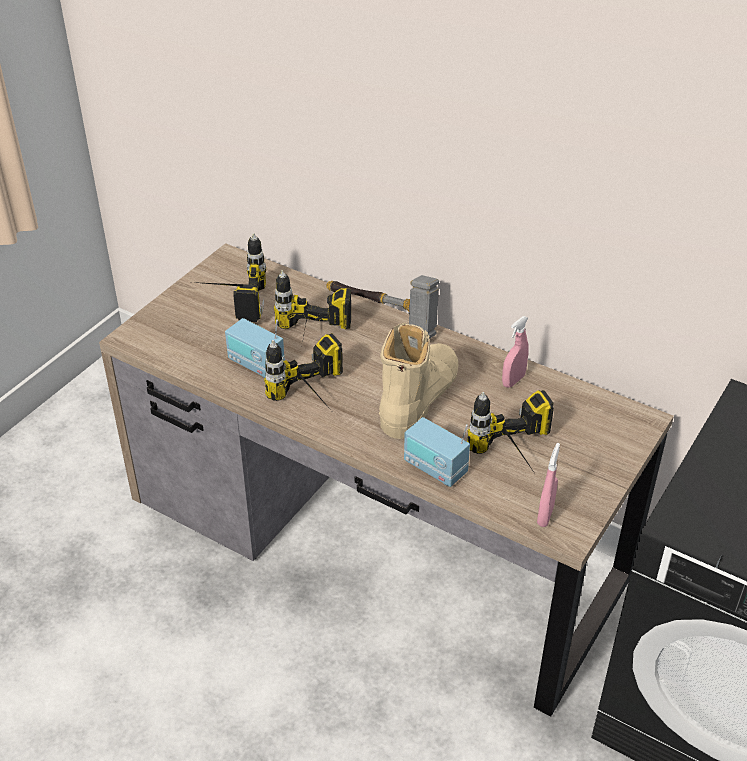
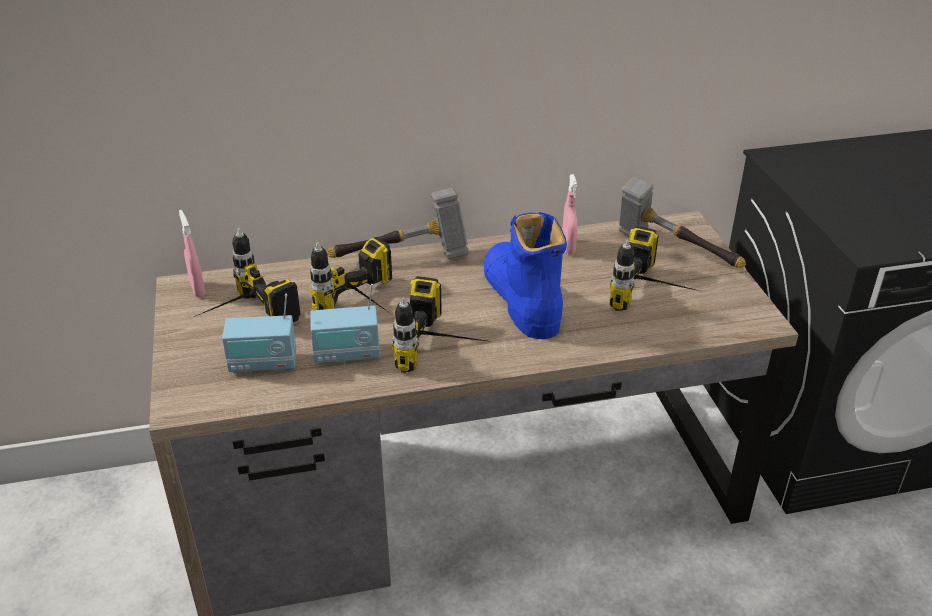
camera: 45 degrees left, 5 degrees down
beige boot [379,323,458,439] -> blue boot [484,212,567,339]
radio [404,417,470,487] -> radio moved to [222,293,296,373]
pink spray bottle [537,443,560,527] -> pink spray bottle moved to [179,210,206,297]
none -> hammer [619,176,746,268]

